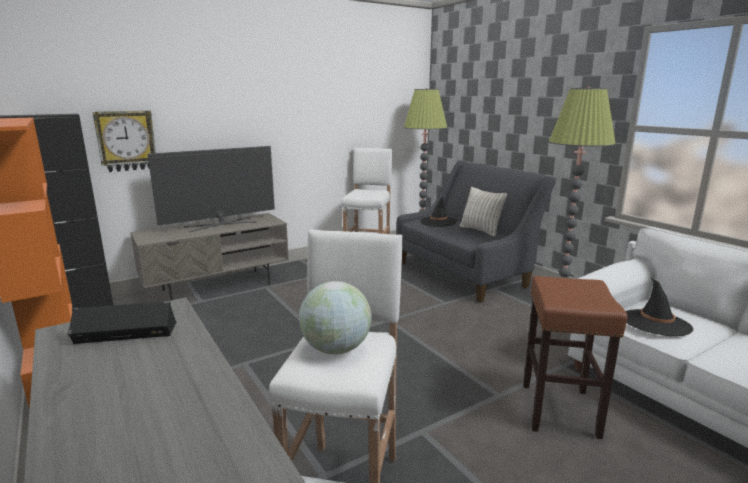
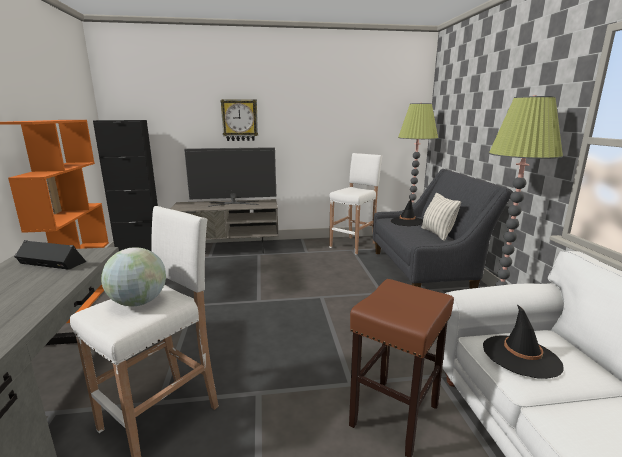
camera: 25 degrees right, 0 degrees up
wall clock [92,111,156,172] -> wall clock moved to [221,99,258,141]

